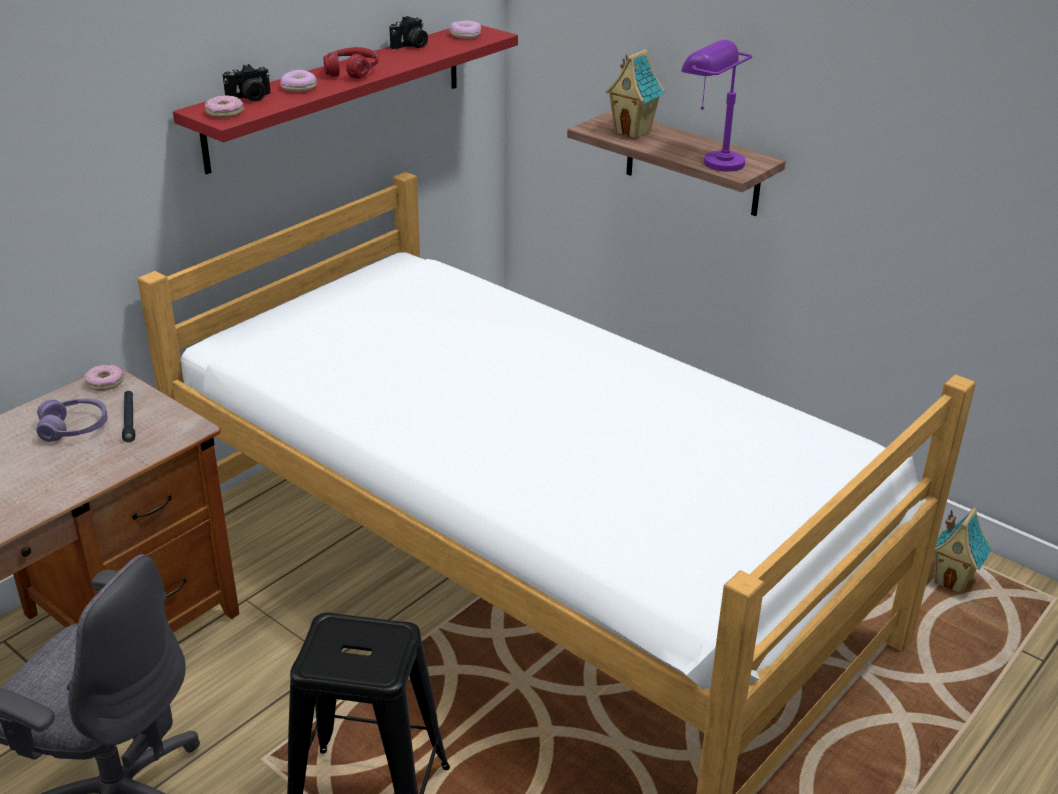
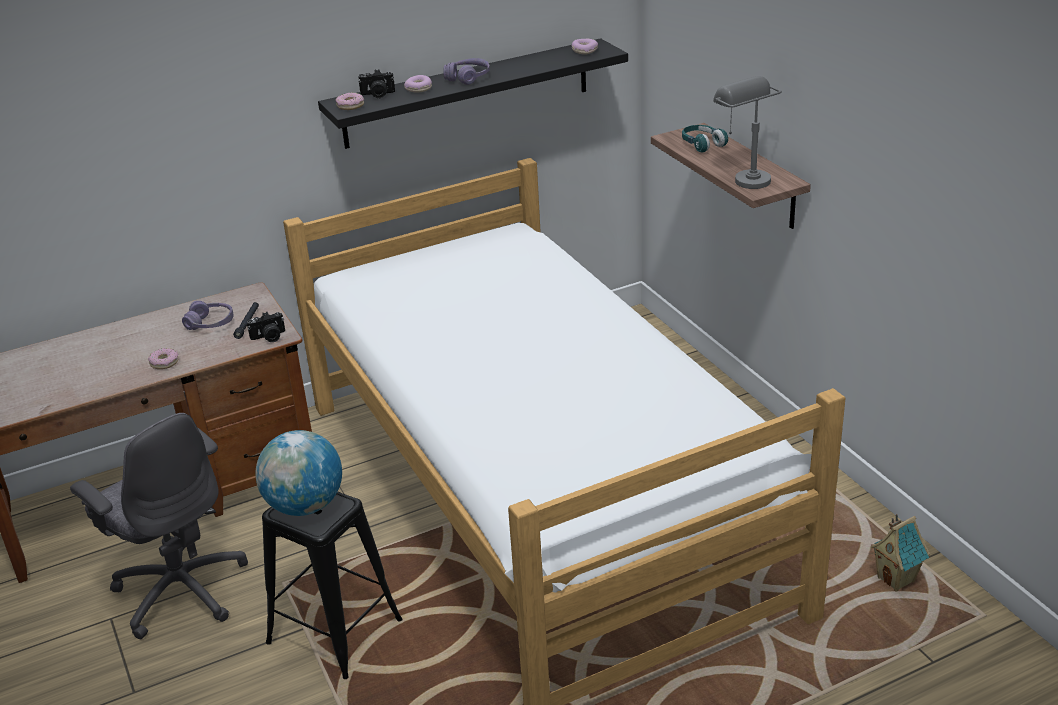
camera: 25 degrees right, 0 degrees up
donut [84,365,123,391] -> donut moved to [148,348,179,369]
red shelf [173,25,518,174] -> black shelf [318,38,628,149]
red headphones [324,47,378,79] -> purple headphones [443,58,490,85]
camera [389,16,428,49] -> camera moved to [247,312,285,342]
toy house [606,49,664,139] -> turquoise headphones [682,125,728,153]
purple table lamp [681,40,752,172] -> grey table lamp [713,76,782,189]
none -> globe [255,430,342,516]

